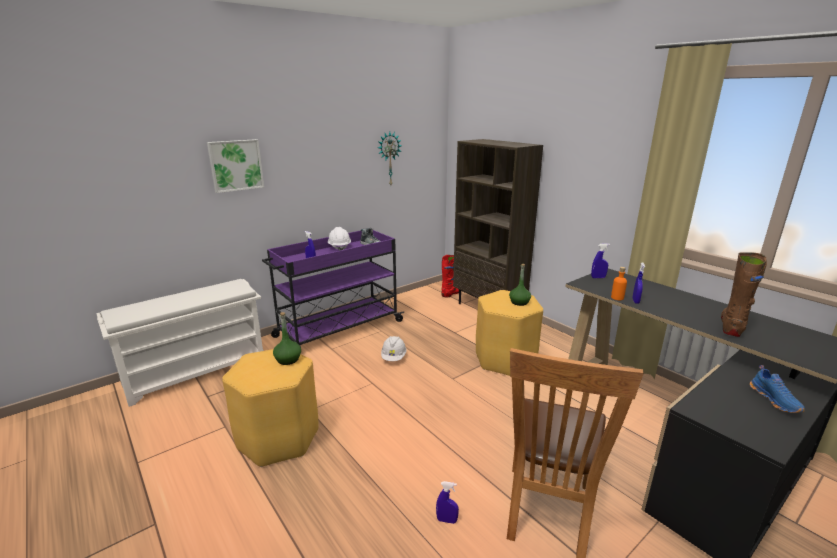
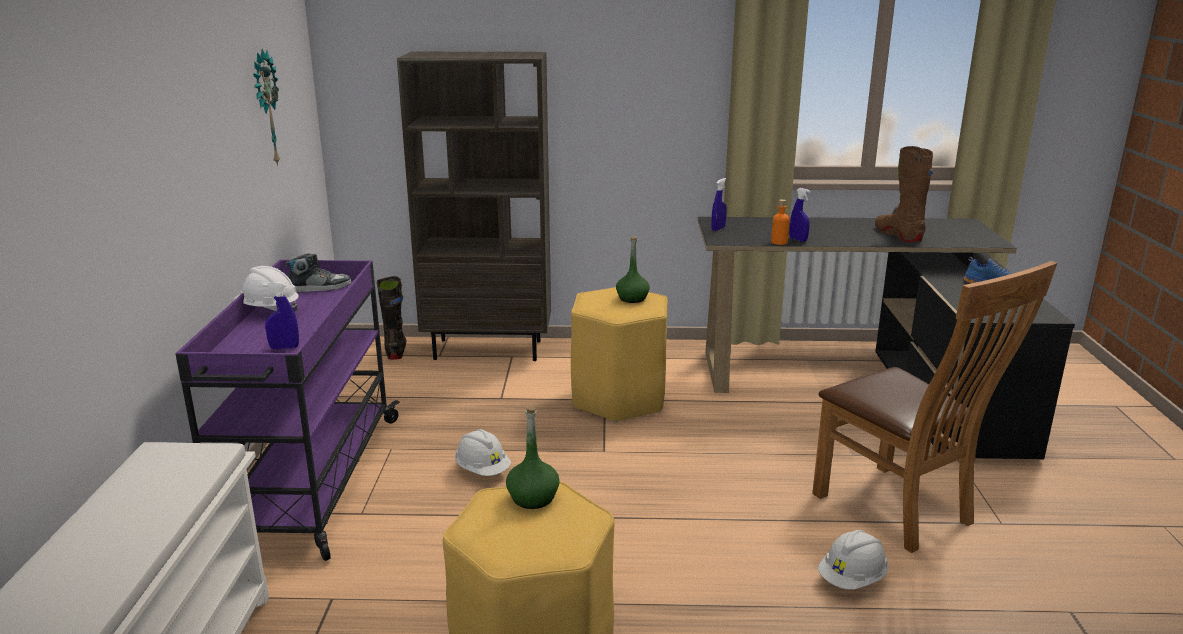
camera: 50 degrees left, 0 degrees up
picture [207,139,264,193] -> none
blue spray bottle [436,481,459,524] -> white hard hat [818,530,888,589]
red boot [441,255,459,298] -> black boot [377,276,407,360]

